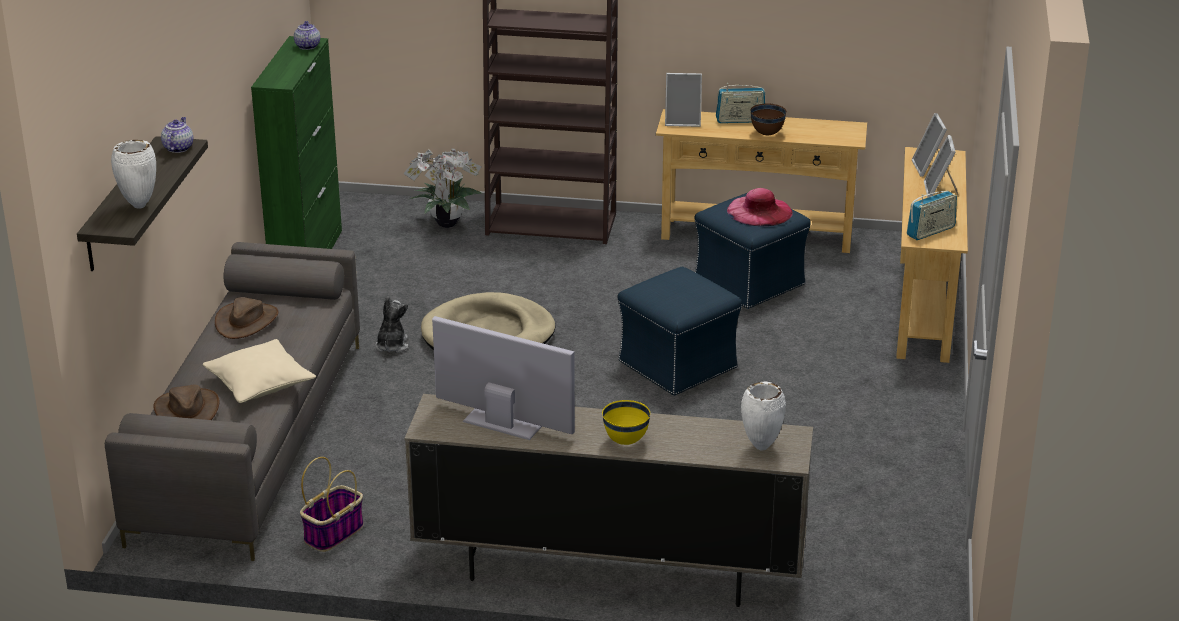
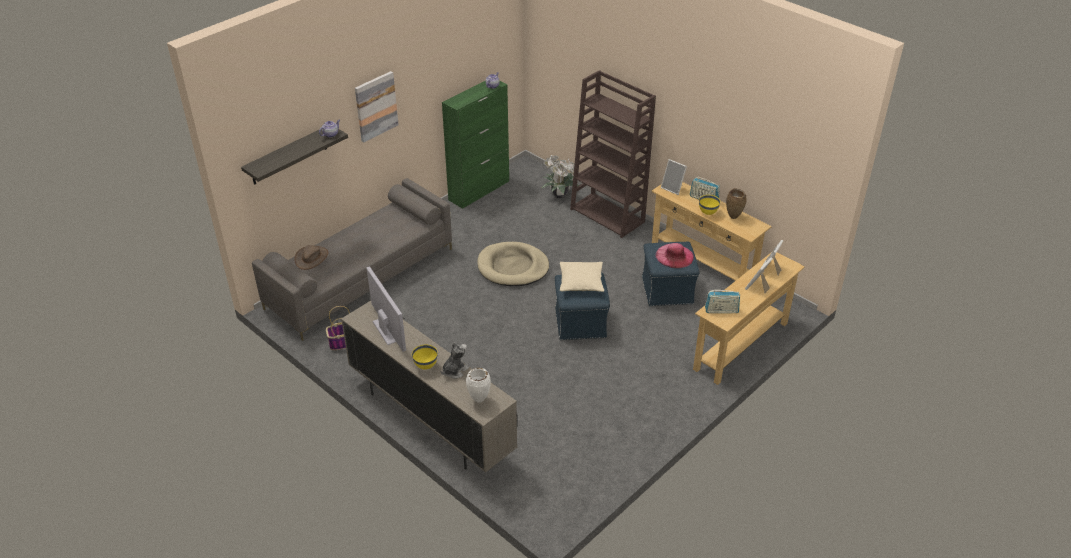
camera: 35 degrees right, 10 degrees up
white vase [111,140,156,209] -> none
beige pillow [203,339,316,403] -> beige pillow moved to [560,262,604,292]
brown hat [215,297,278,339] -> none
plush toy [375,296,409,353] -> plush toy moved to [440,342,469,379]
brown bowl [750,104,787,135] -> yellow bowl [699,195,721,215]
none -> picture [355,71,399,142]
none -> brown vase [726,188,747,219]

